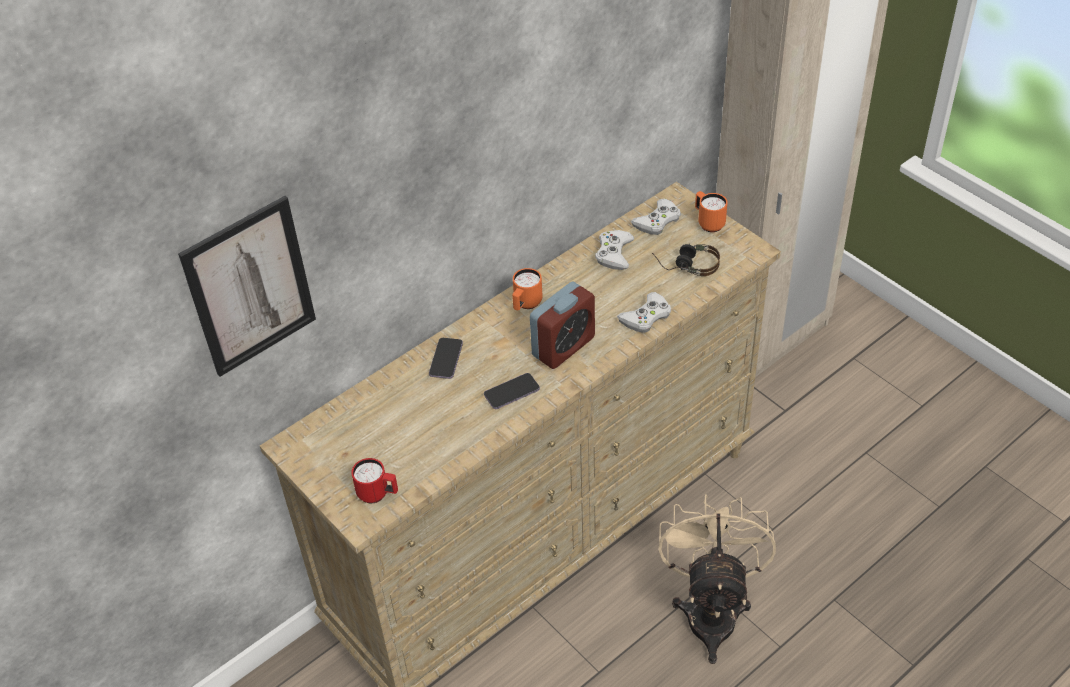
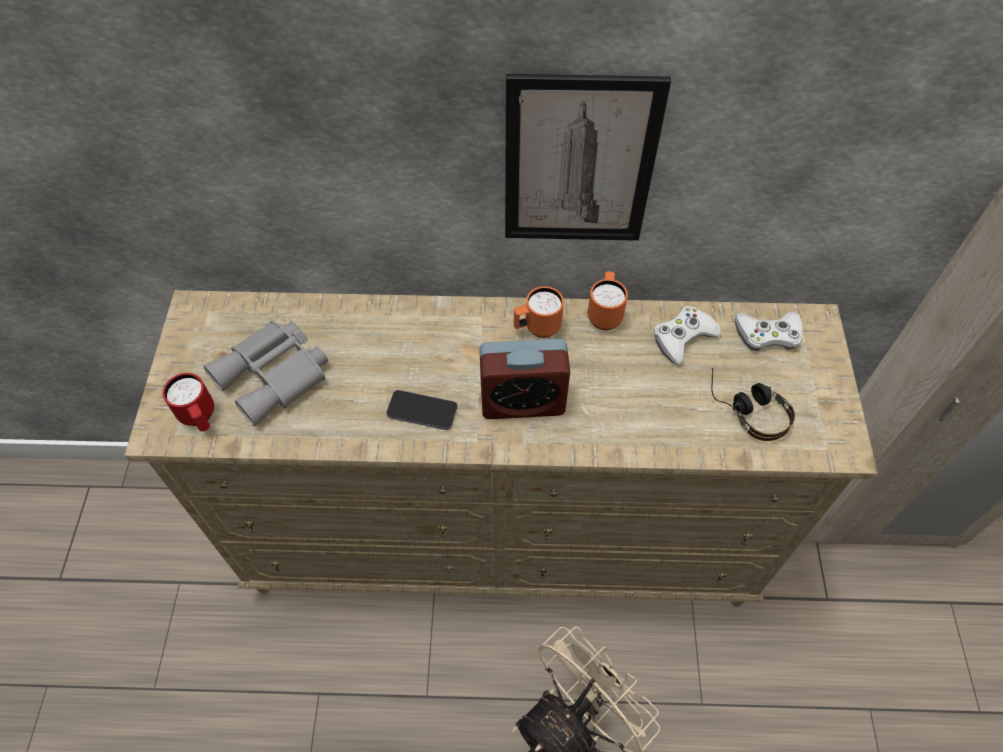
camera: 40 degrees right, 10 degrees up
picture [178,196,316,377] -> picture moved to [505,74,671,241]
phone [429,338,463,379] -> none
white game controller [617,292,671,333] -> none
orange mug [695,191,727,232] -> orange mug moved to [588,271,628,330]
none -> grey binoculars [203,320,328,427]

